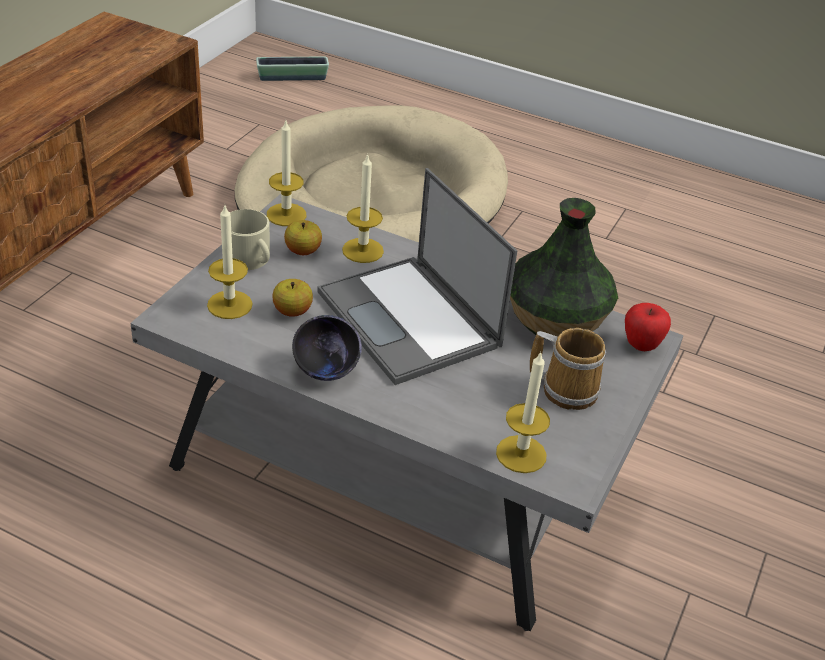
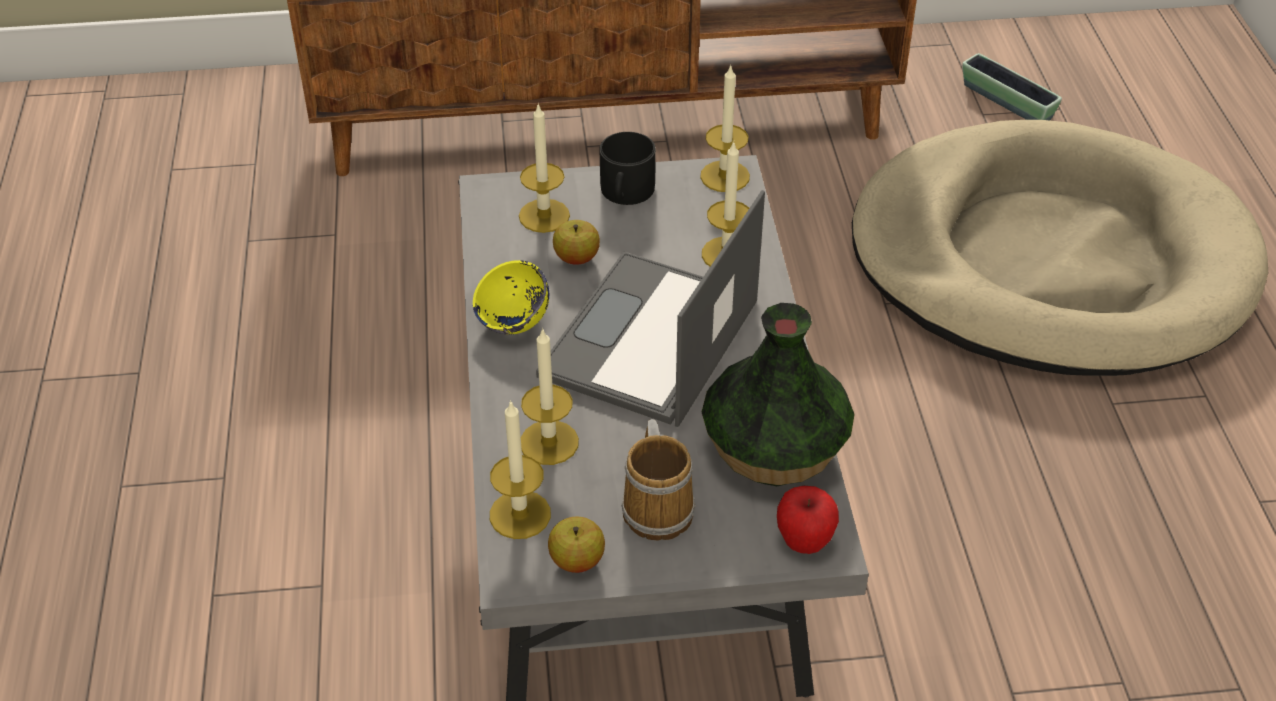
camera: 60 degrees right, 5 degrees up
beige mug [230,209,270,270] -> black mug [599,132,656,205]
planter [256,57,329,81] -> planter moved to [962,53,1062,121]
apple [284,220,322,255] -> apple moved to [548,517,605,573]
black bowl [292,315,362,381] -> yellow bowl [473,260,549,334]
none -> candle [521,327,579,465]

